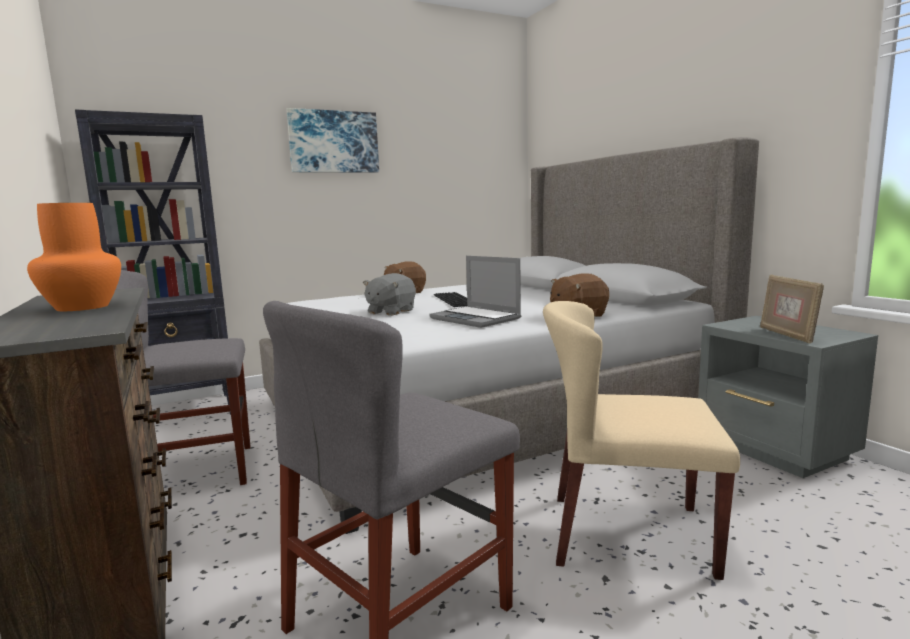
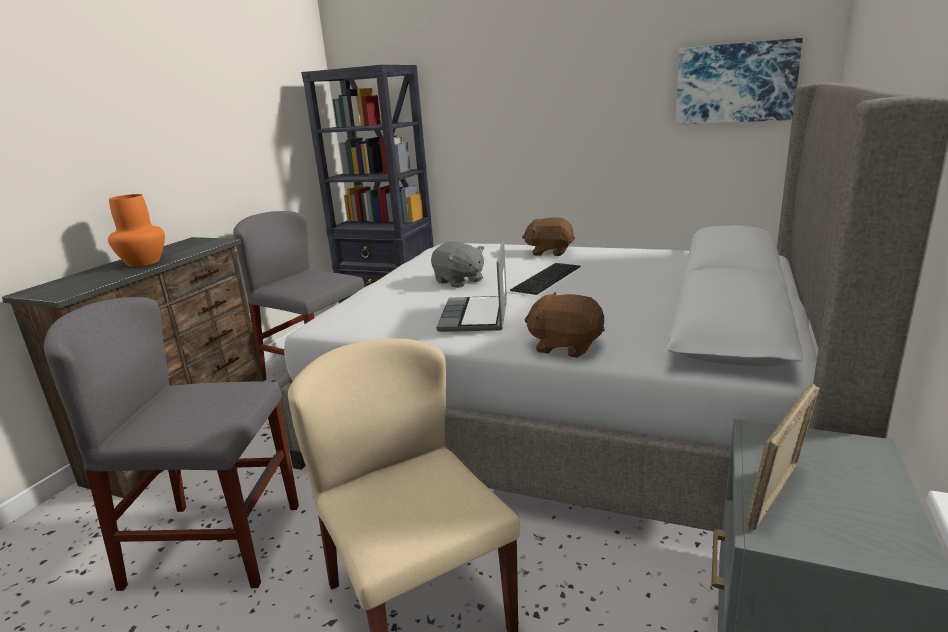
camera: 50 degrees right, 10 degrees up
picture [286,108,379,173] -> picture moved to [675,38,803,125]
grey plush toy [363,273,416,316] -> grey plush toy turned 120 degrees counterclockwise [431,241,484,288]

